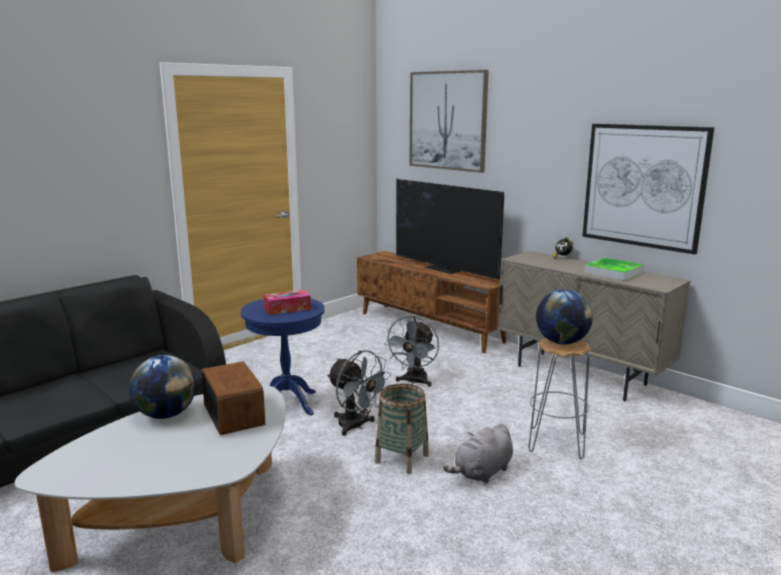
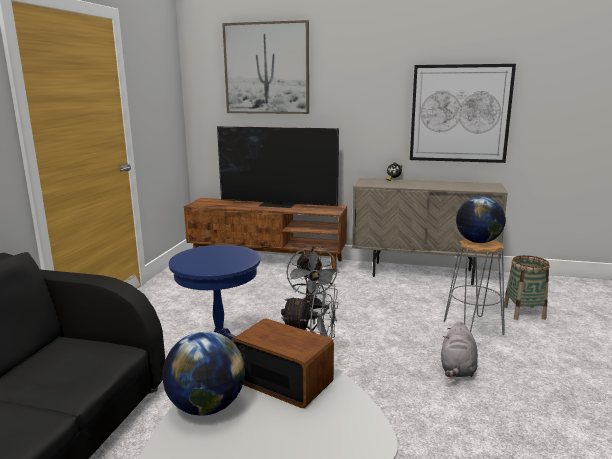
camera: 30 degrees left, 0 degrees up
tissue box [263,290,311,315] -> none
basket [375,384,429,474] -> basket moved to [504,255,550,320]
tray [584,258,644,281] -> none

